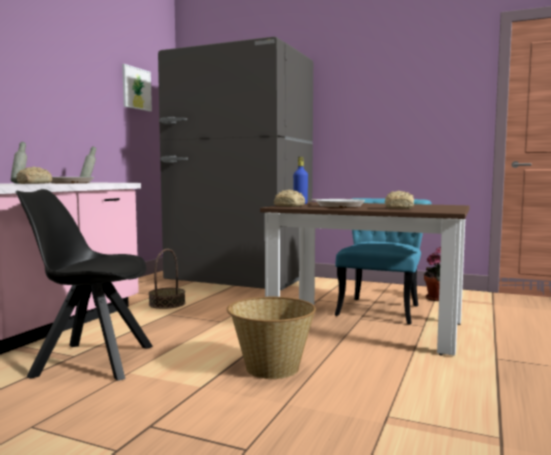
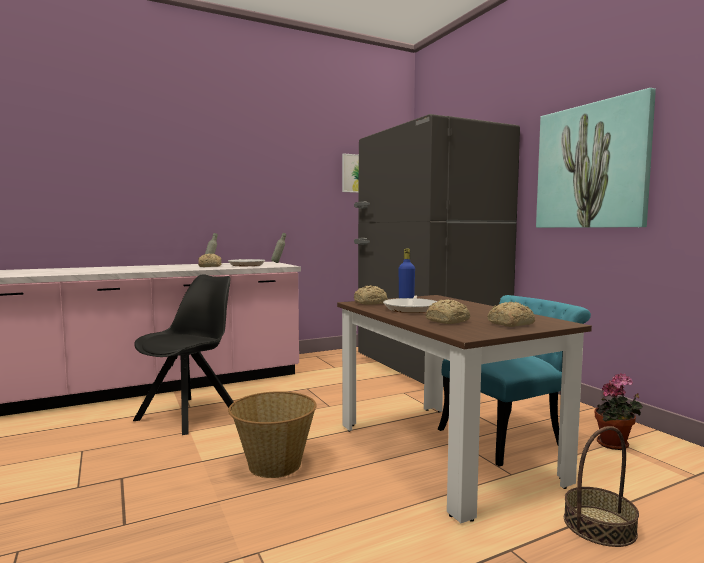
camera: 40 degrees right, 0 degrees up
black chair [15,189,153,381] -> black chair turned 75 degrees clockwise [133,274,235,435]
basket [149,249,185,309] -> basket moved to [564,426,639,547]
none -> bread [487,302,535,327]
none -> picture [536,88,656,228]

